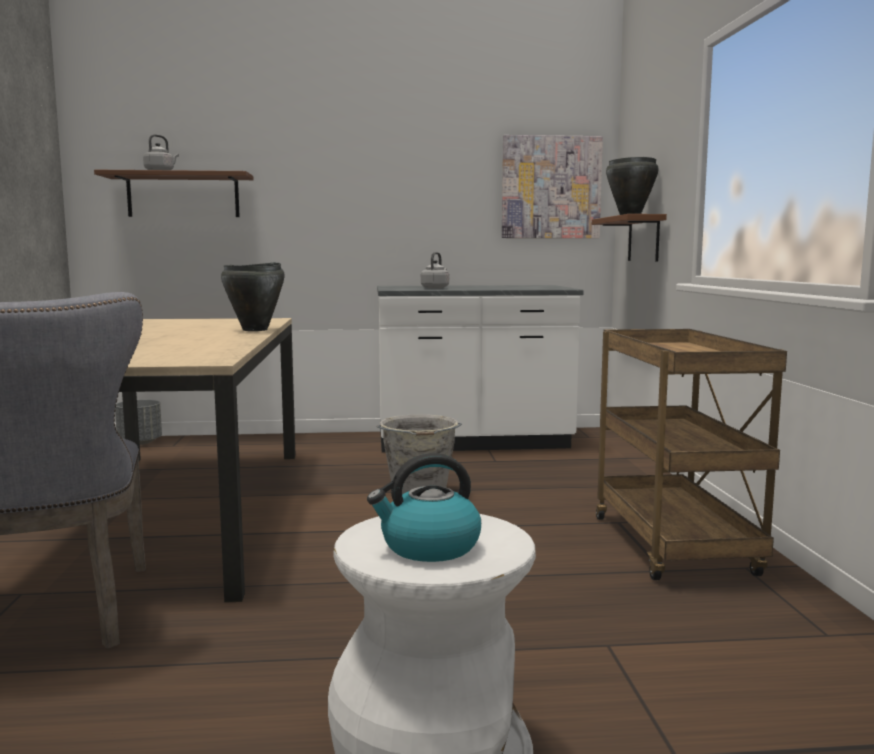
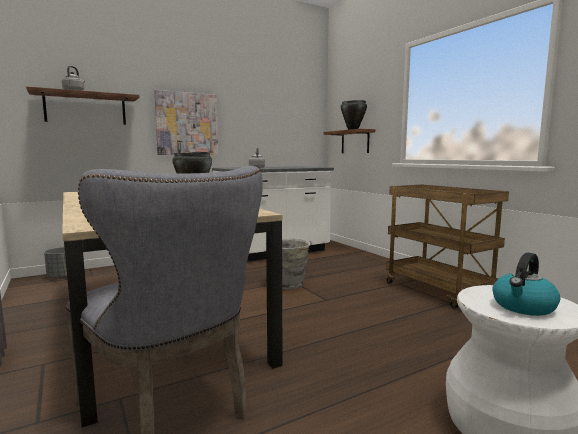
camera: 25 degrees left, 0 degrees up
picture [502,135,603,238] -> picture moved to [154,90,218,155]

